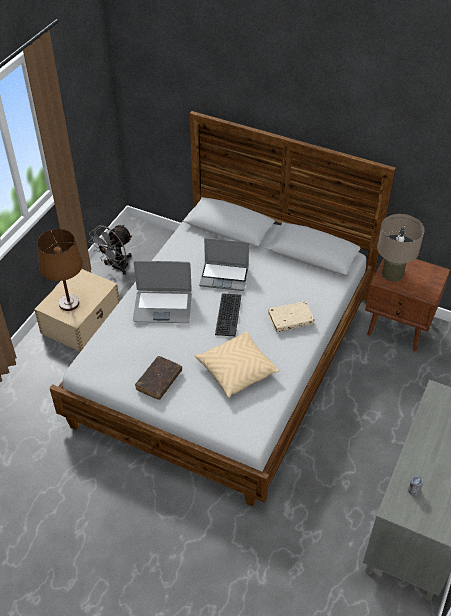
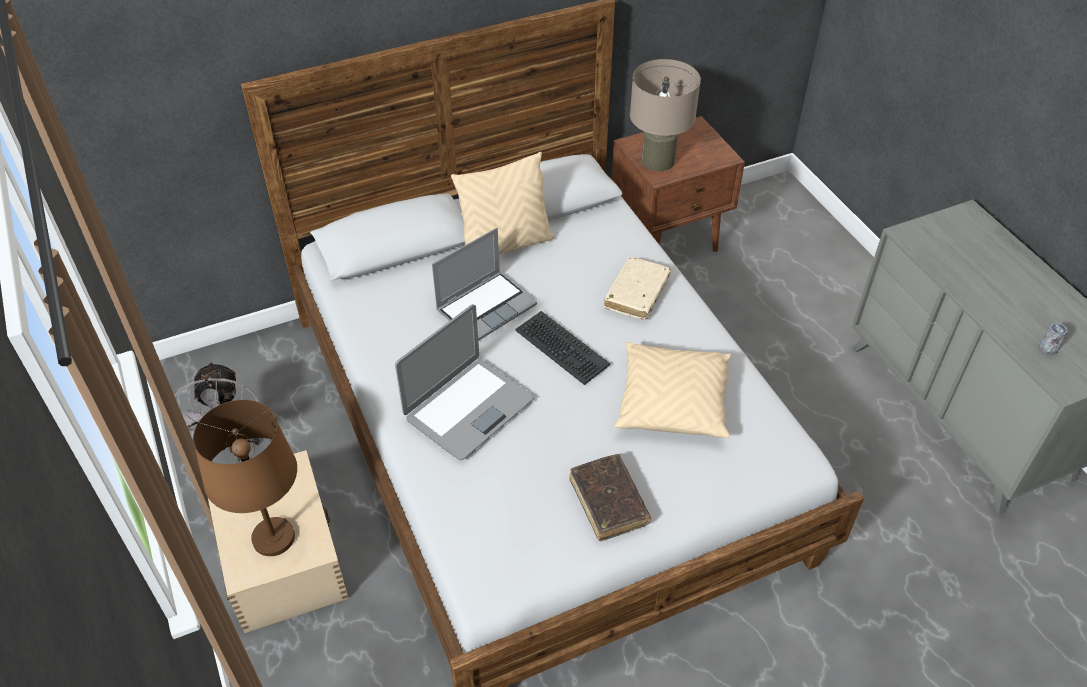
camera: 50 degrees left, 0 degrees up
none -> beige pillow [451,152,554,255]

